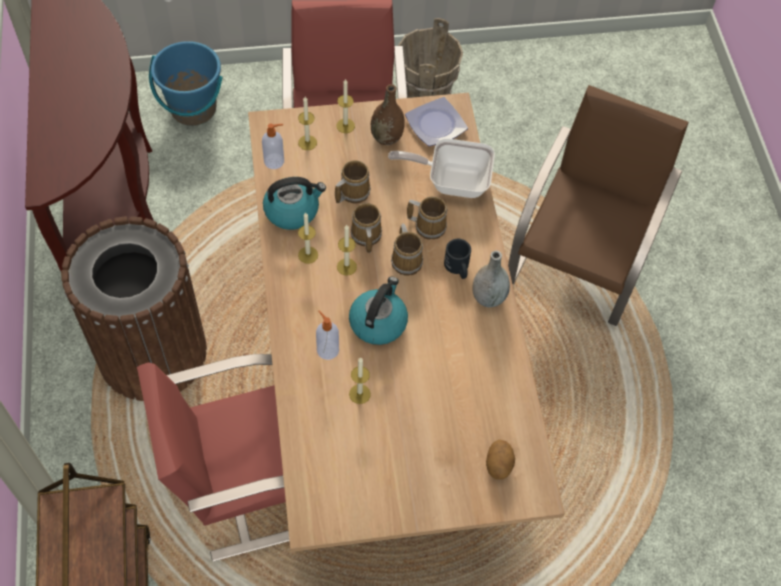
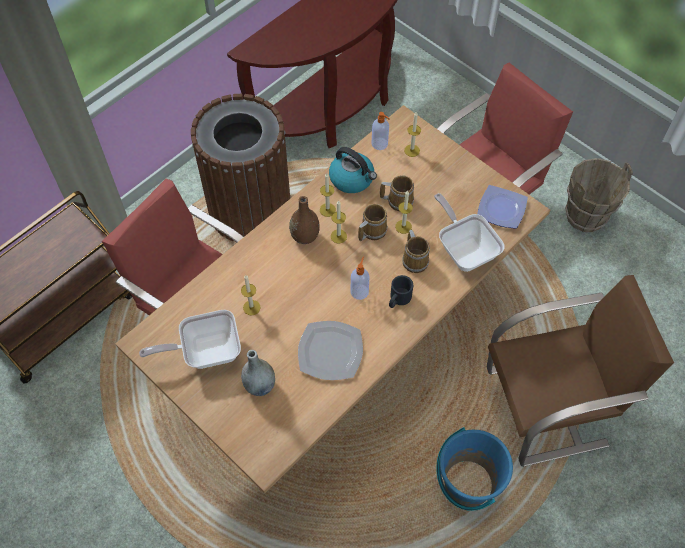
camera: 55 degrees right, 0 degrees up
blue bucket [149,41,223,126] -> blue bucket moved to [436,427,513,511]
soap dispenser [316,310,339,360] -> soap dispenser moved to [350,257,370,300]
candle [336,79,355,133] -> candle moved to [395,190,413,234]
kettle [349,277,408,345] -> none
brown vase [371,84,405,145] -> brown vase moved to [289,196,320,244]
mug [391,223,423,276] -> none
grey vase [473,250,510,307] -> grey vase moved to [241,350,275,396]
potato [486,440,515,479] -> none
none -> frying pan [139,310,241,369]
none -> plate [298,321,363,380]

